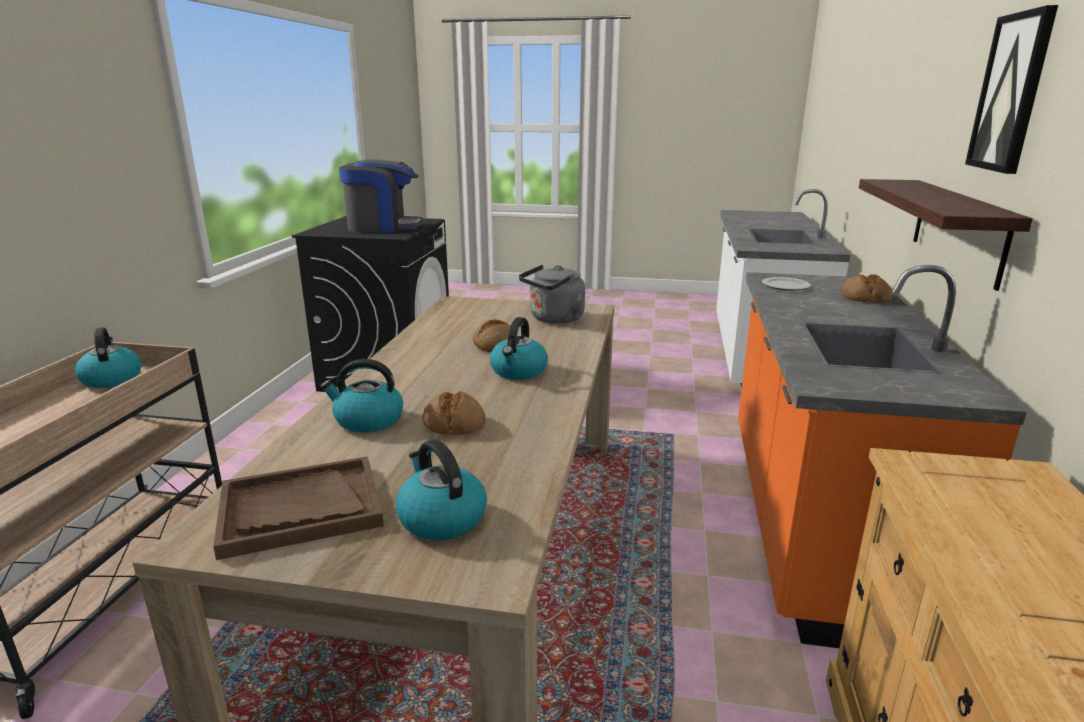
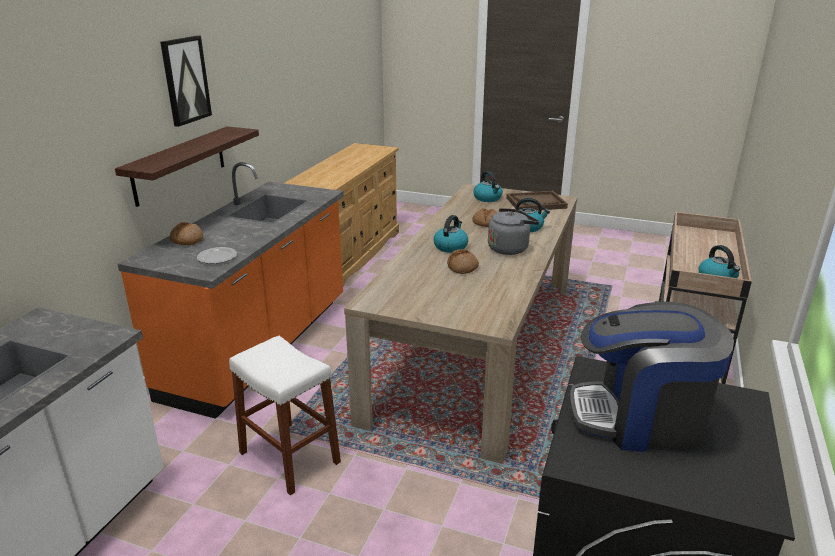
camera: 170 degrees left, 5 degrees up
grey kettle [519,265,585,323] -> grey kettle moved to [488,208,539,255]
none -> white stool [229,336,341,495]

